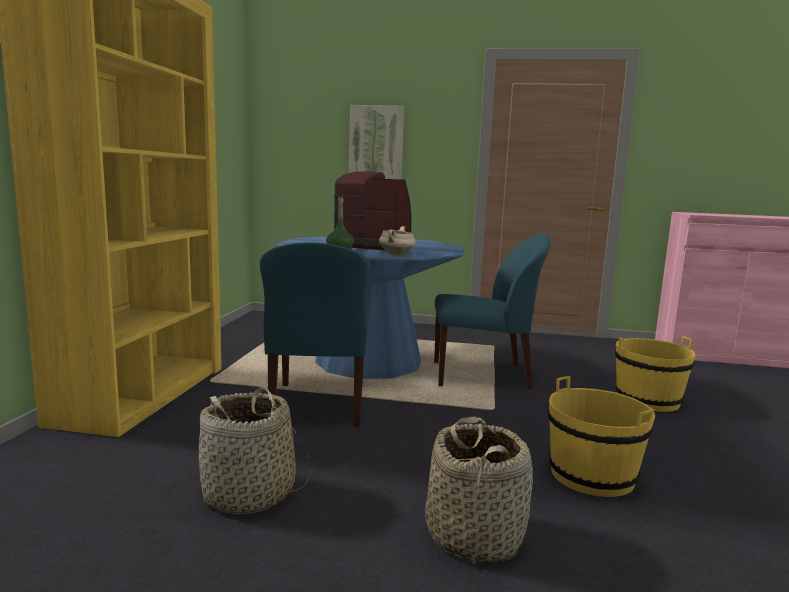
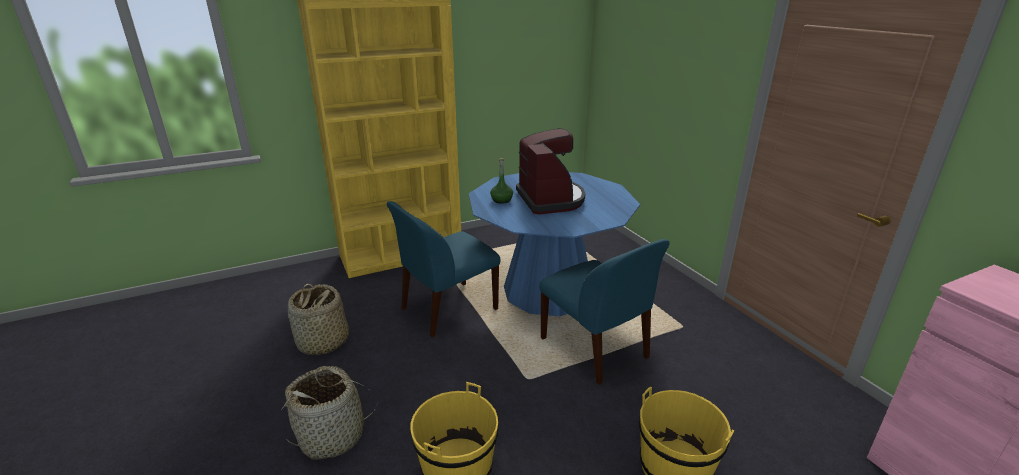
camera: 55 degrees right, 15 degrees up
picture [349,105,404,179] -> none
beige cooking pot [379,226,416,256] -> none

